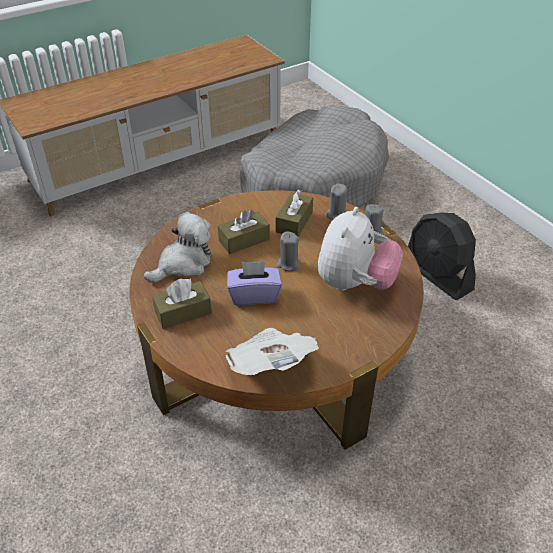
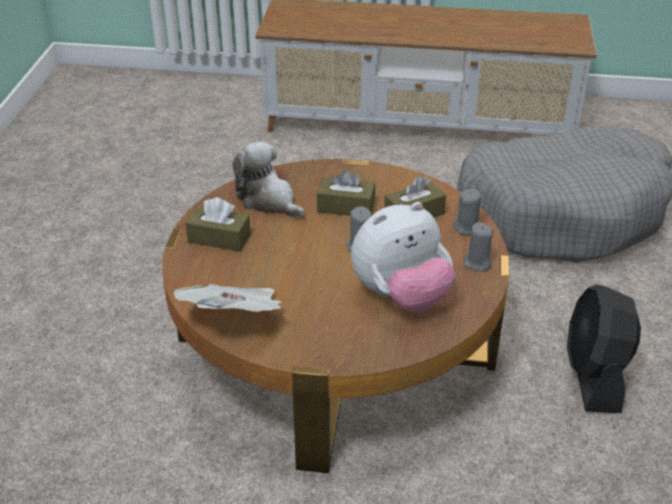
camera: 40 degrees right, 5 degrees down
plush toy [144,212,211,282] -> plush toy turned 135 degrees counterclockwise [232,141,304,218]
purple tissue box [227,262,282,305] -> none

